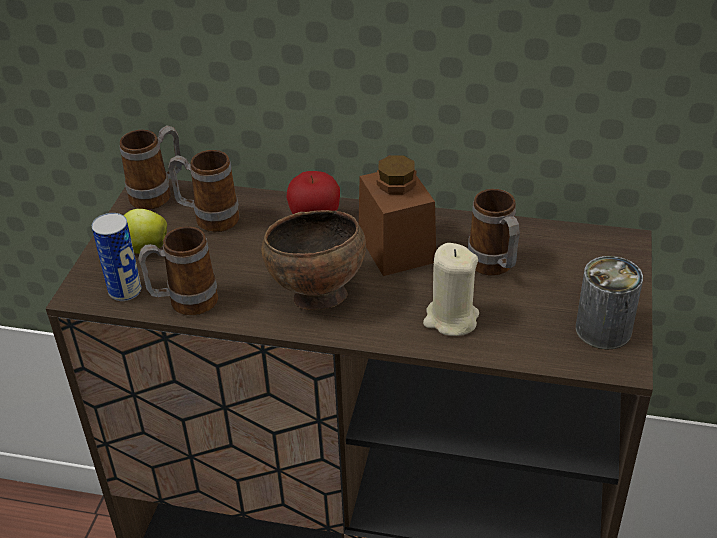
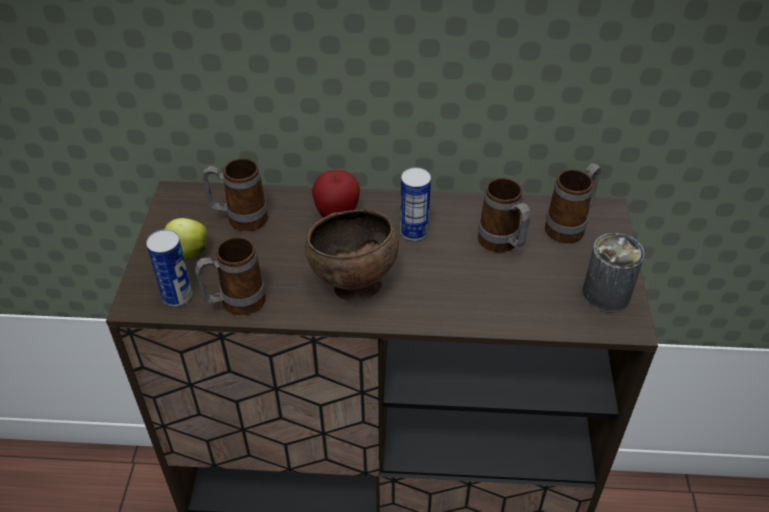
camera: 10 degrees left, 5 degrees up
mug [120,125,182,210] -> mug moved to [545,163,601,243]
brown jar [359,155,436,276] -> can [400,167,431,242]
beige candle [423,243,479,336] -> none

